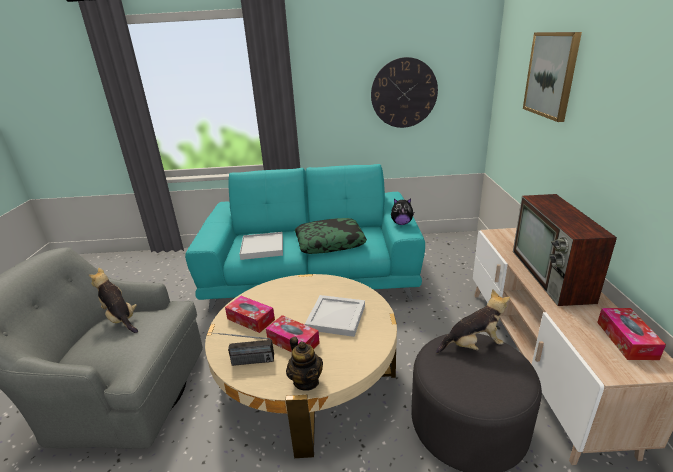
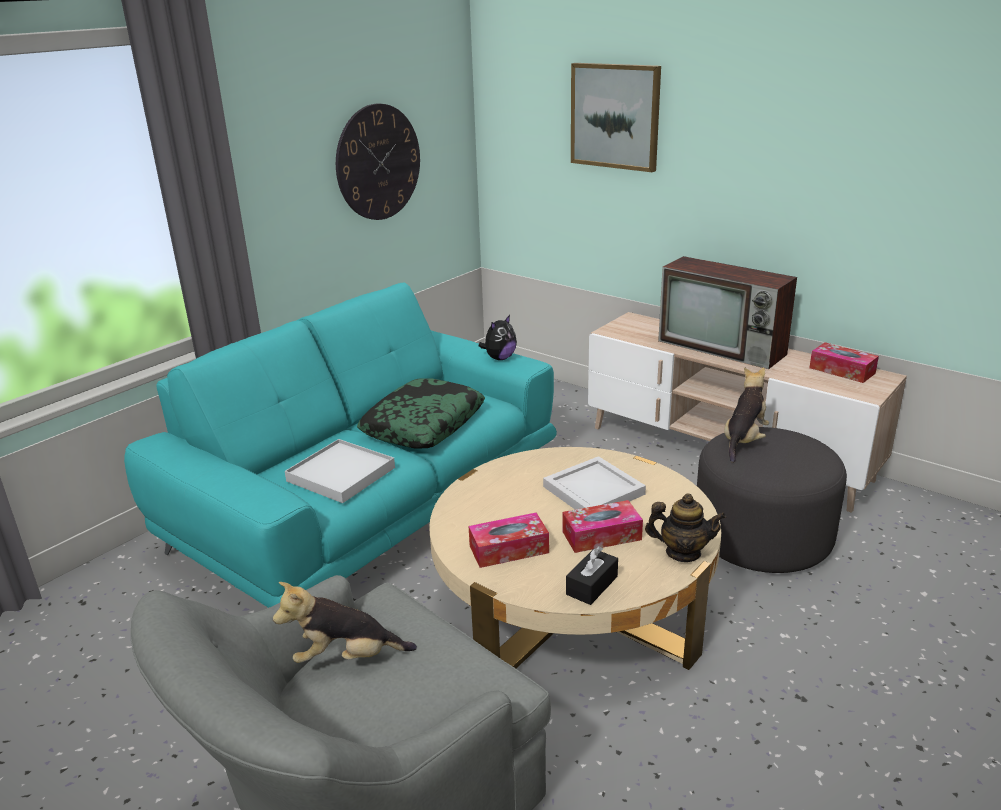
camera: 50 degrees left, 0 degrees up
radio [203,332,274,366] -> black tissue box [566,546,618,605]

